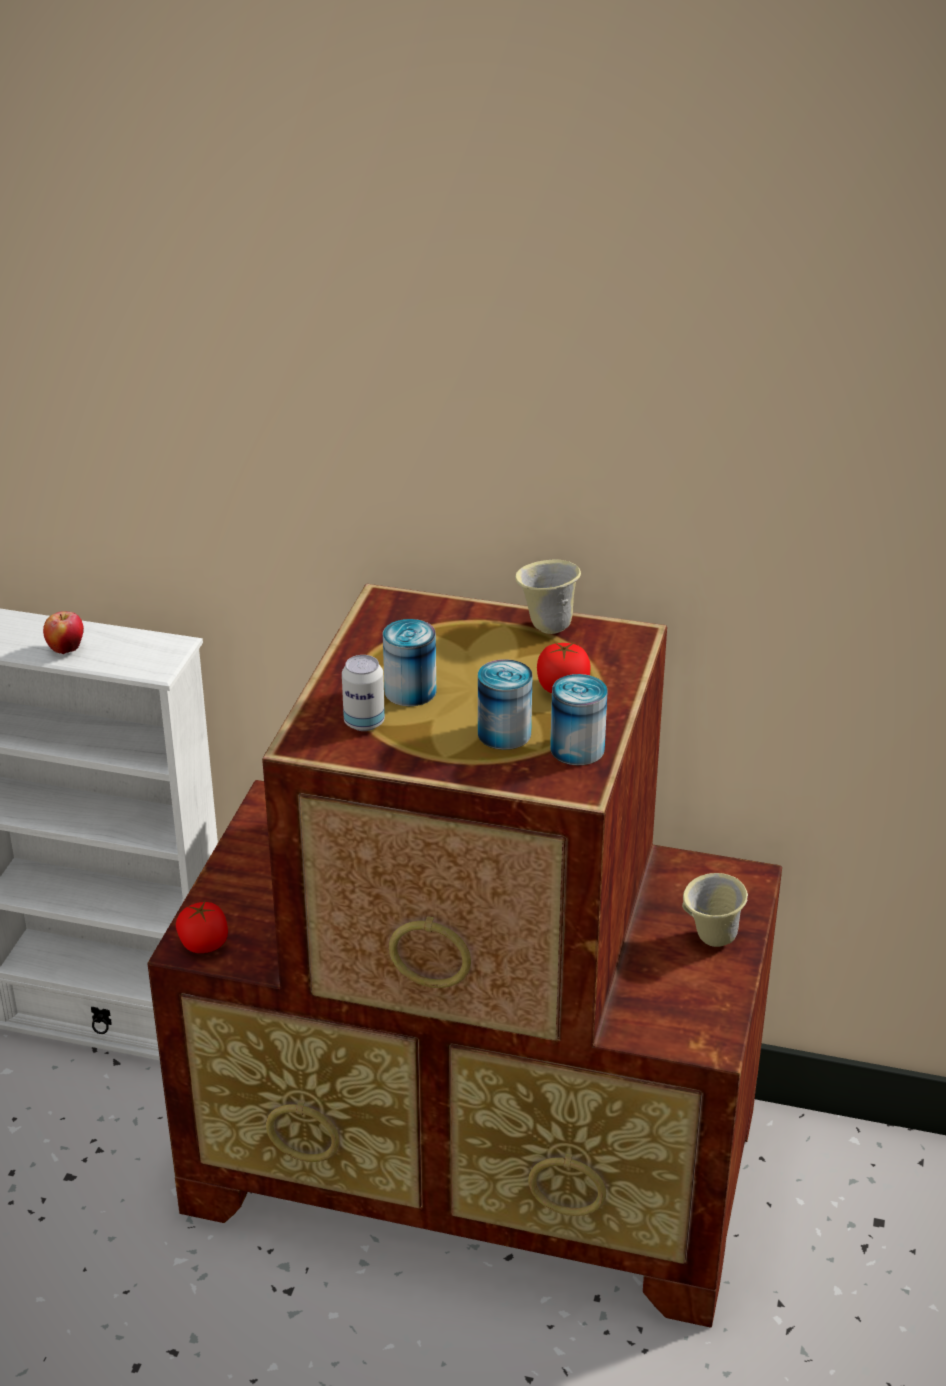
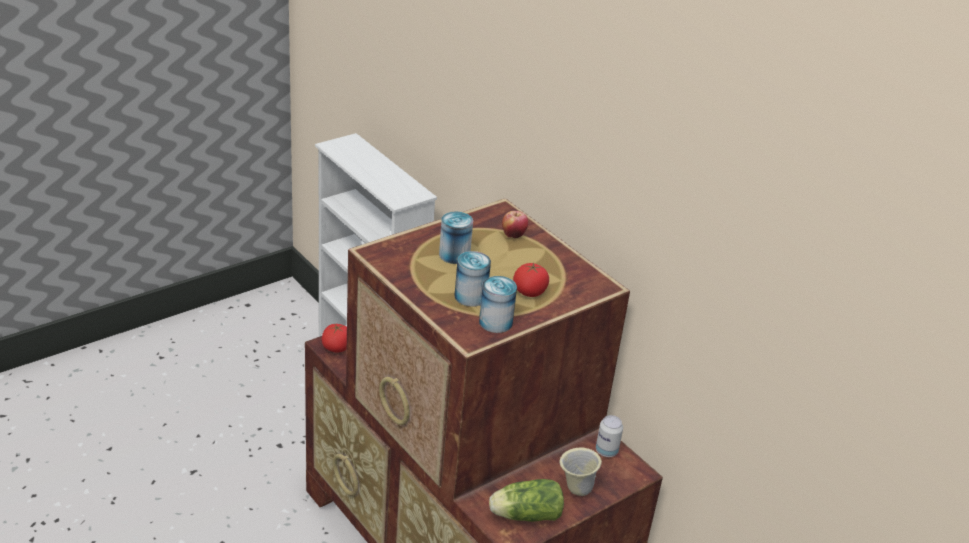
camera: 35 degrees right, 0 degrees up
apple [43,611,84,654] -> apple moved to [502,211,528,238]
can [342,655,385,731] -> can moved to [596,415,623,457]
beige mug [515,560,581,634] -> none
none -> lettuce [489,479,564,522]

